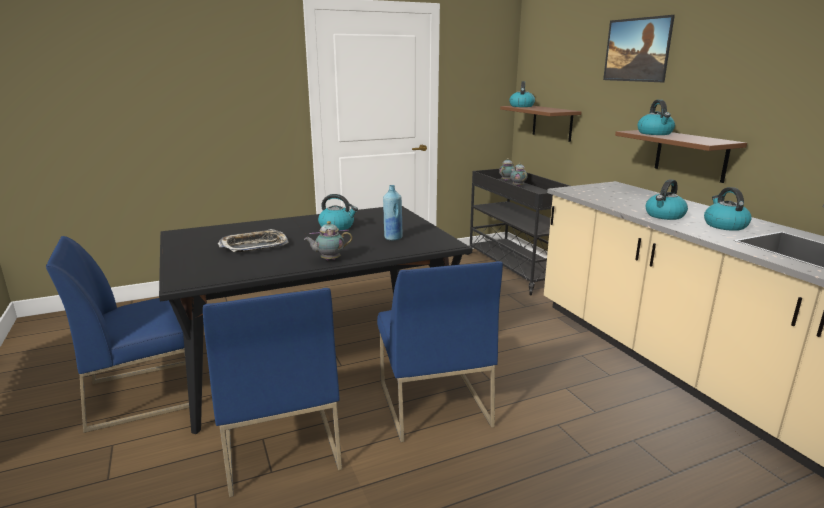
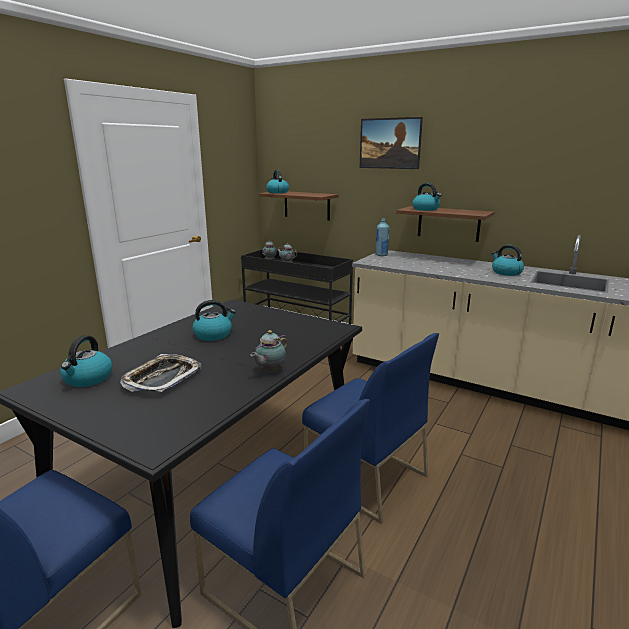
camera: 35 degrees left, 0 degrees up
blue bottle [383,185,402,240] -> blue bottle moved to [375,218,389,256]
kettle [646,179,688,220] -> kettle moved to [60,335,112,387]

